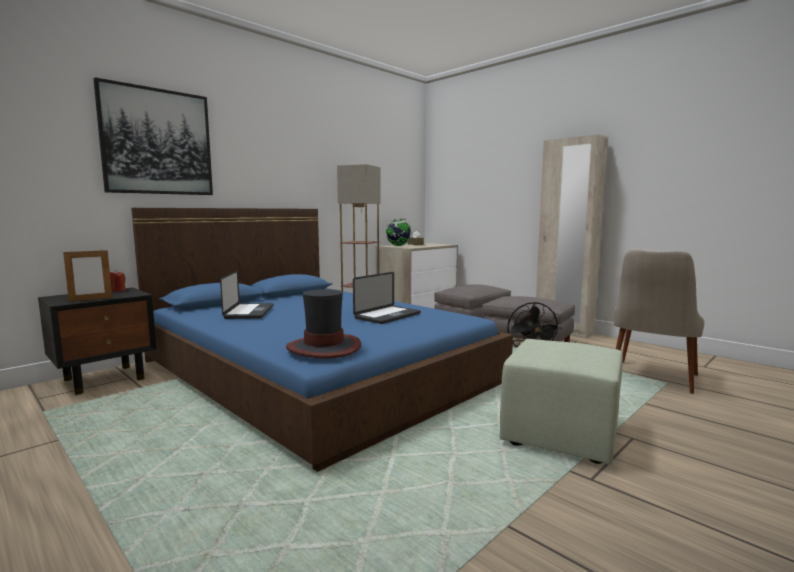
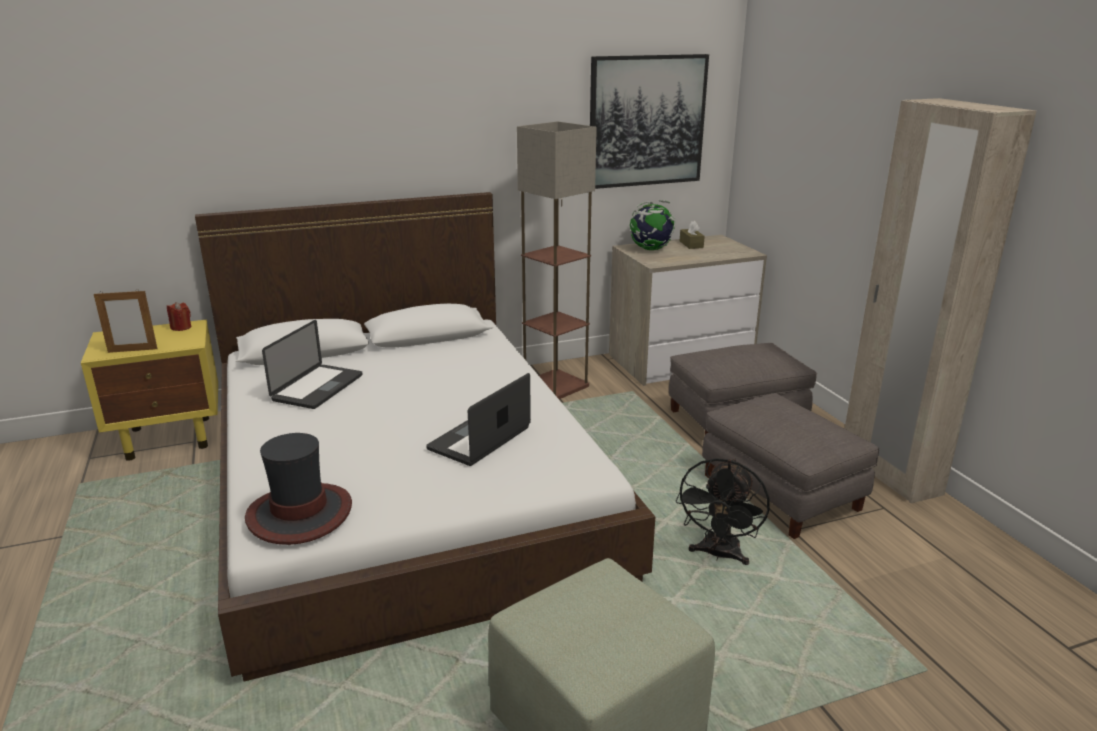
camera: 25 degrees right, 15 degrees up
black nightstand [38,288,157,395] -> yellow nightstand [81,319,218,461]
picture [93,77,213,195] -> picture moved to [590,54,709,189]
blue bed [131,208,513,472] -> white bed [195,192,655,682]
laptop [353,272,421,324] -> laptop turned 150 degrees clockwise [426,373,531,466]
beige chair [613,249,704,394] -> none

